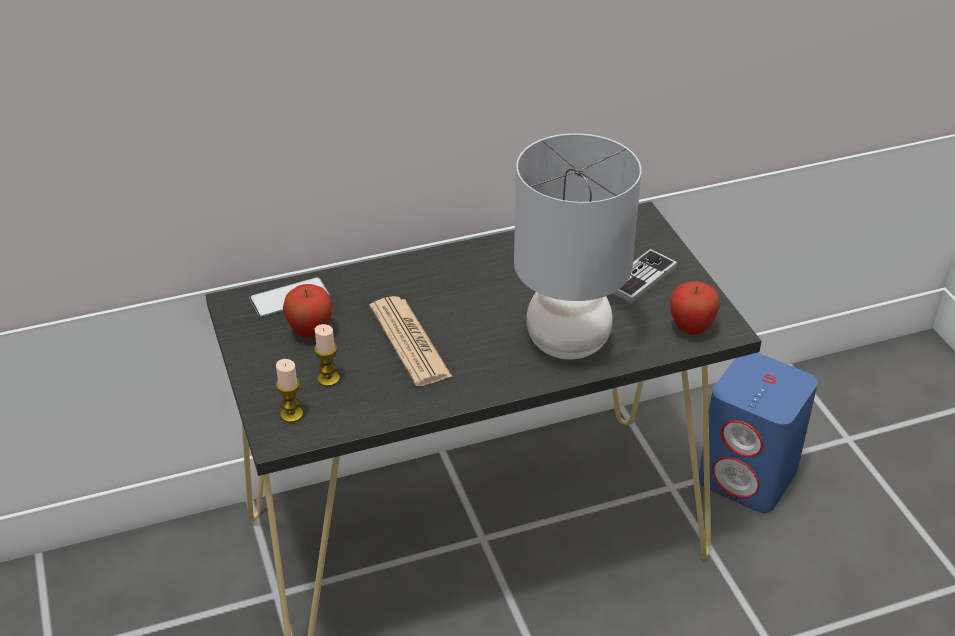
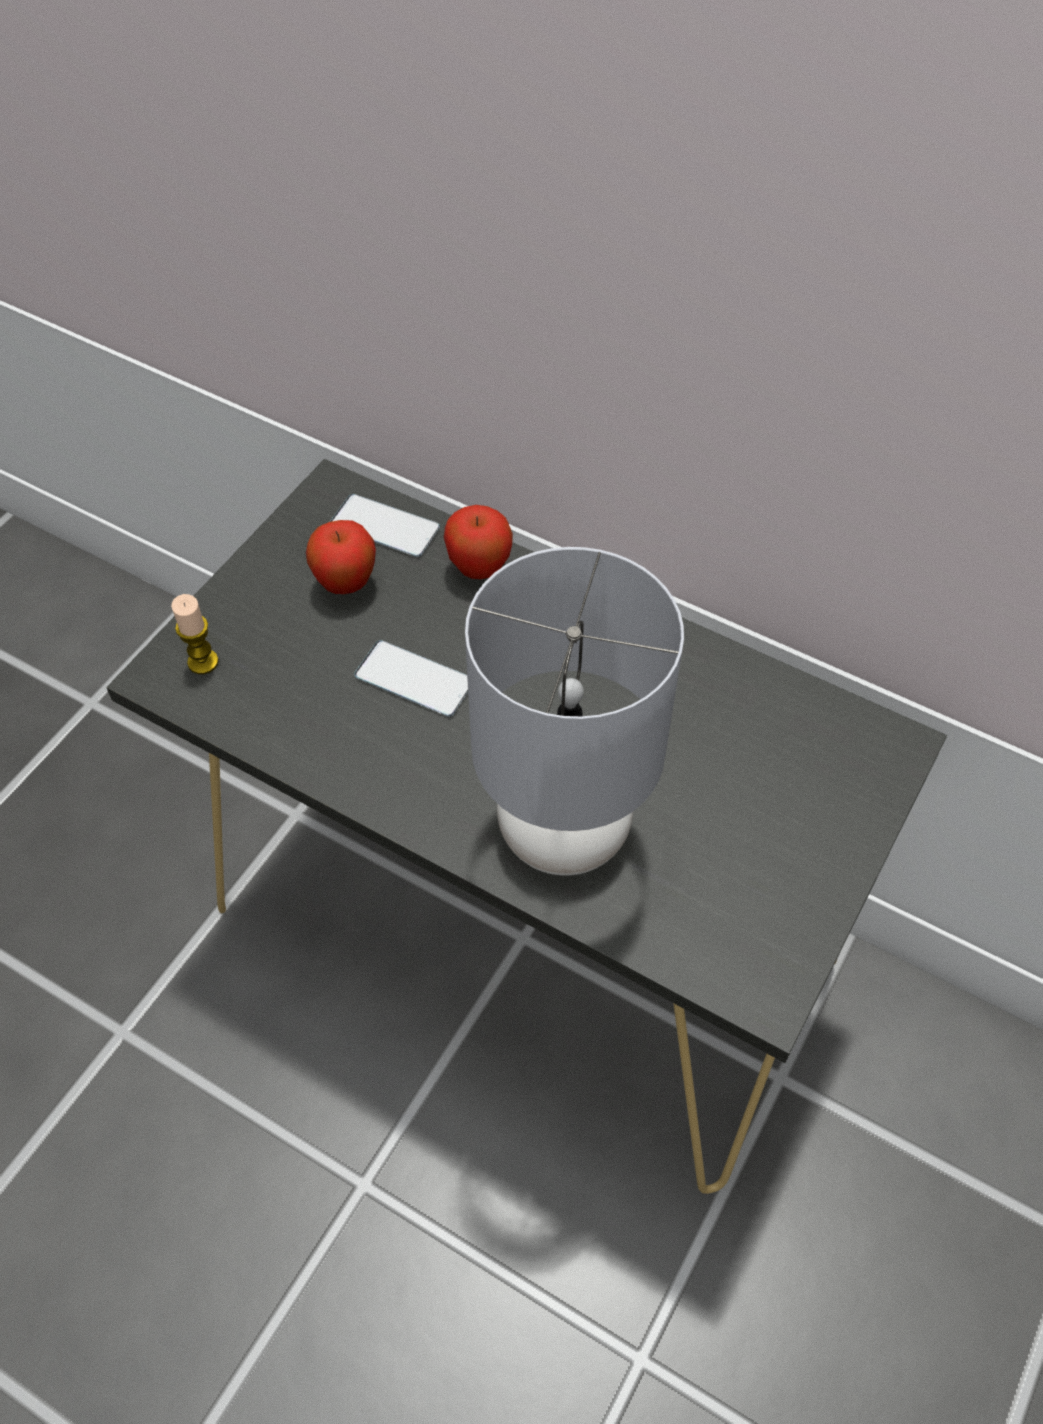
camera: 50 degrees right, 15 degrees up
candle [314,324,340,387] -> none
newspaper [370,296,452,386] -> phone [354,640,468,717]
game controller [612,249,678,304] -> none
apple [669,281,720,335] -> apple moved to [444,505,513,579]
blue speaker [699,353,818,513] -> none

